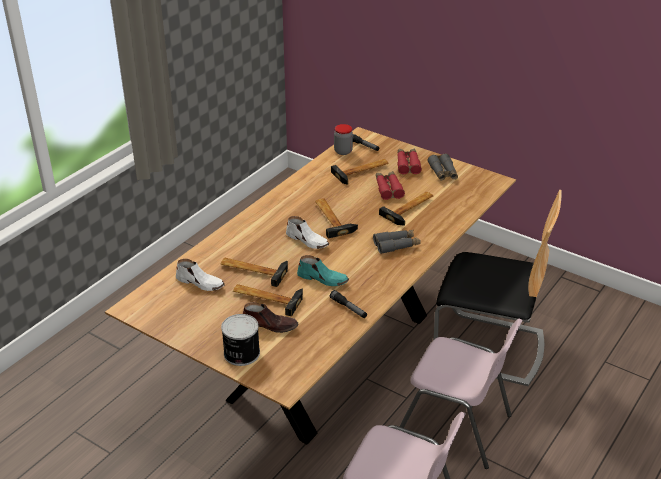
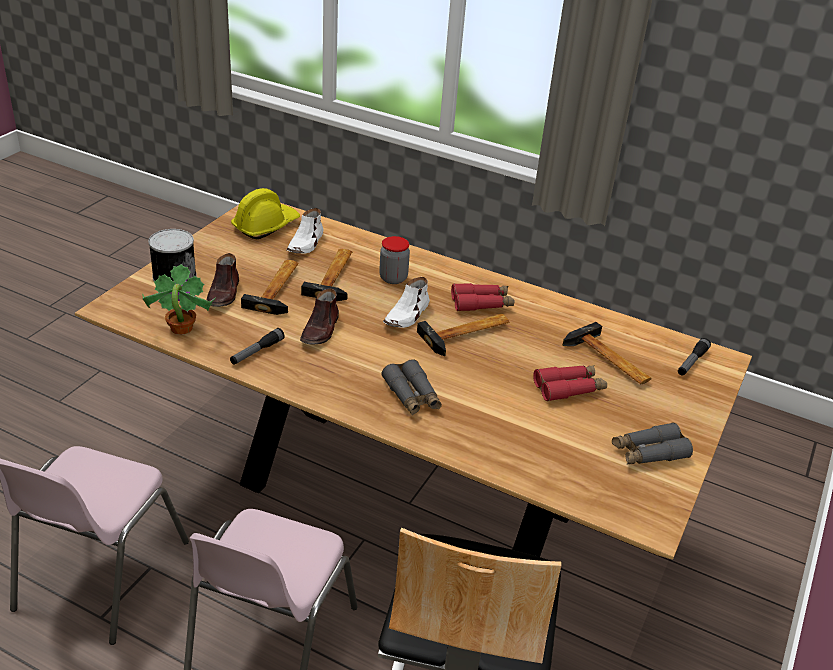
camera: 80 degrees right, 0 degrees up
turquoise shoe [297,255,349,286] -> brown shoe [300,288,339,345]
jar [334,124,353,155] -> jar moved to [379,236,410,284]
hammer [379,192,433,226] -> none
red binoculars [397,149,422,174] -> red binoculars moved to [451,283,514,311]
none -> potted plant [142,264,216,335]
none -> yellow hard hat [231,188,300,239]

